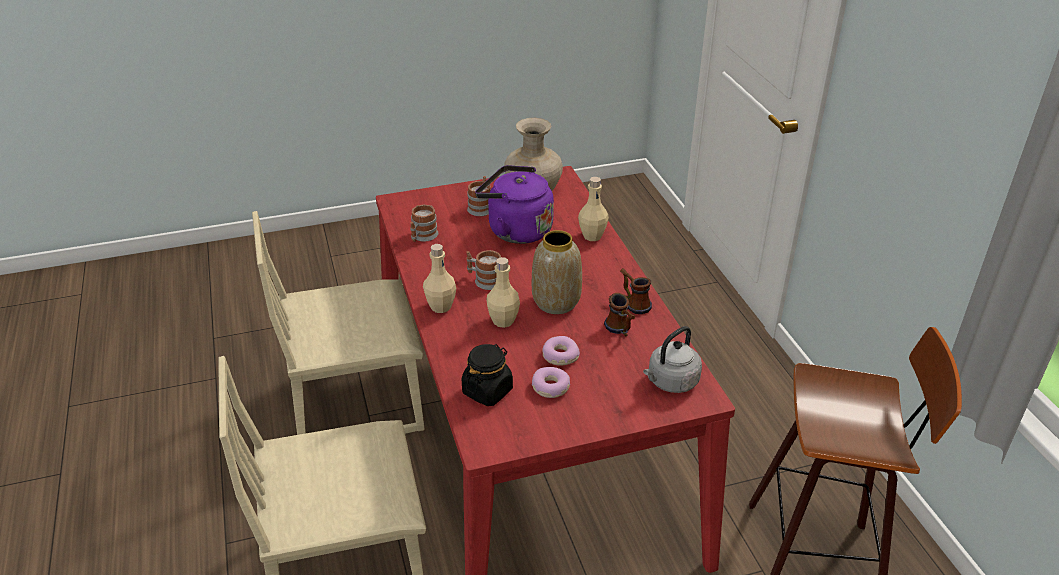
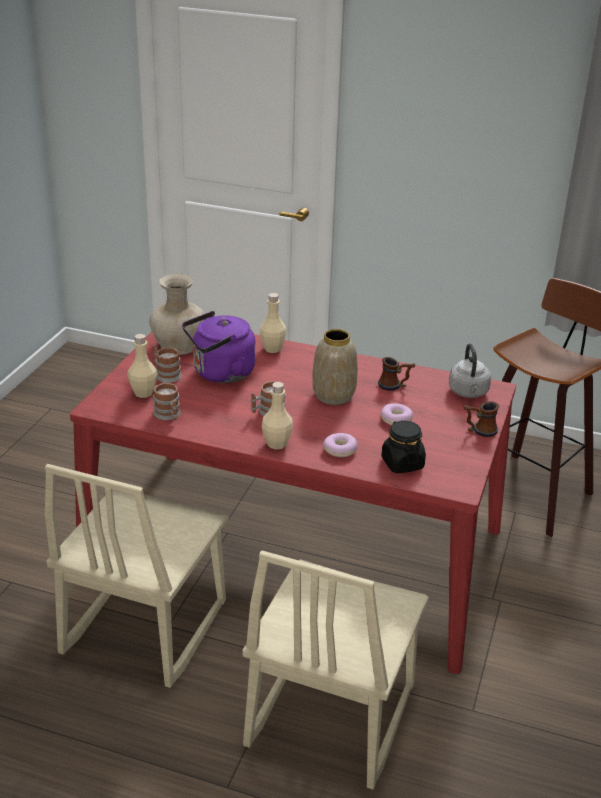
camera: 55 degrees left, 5 degrees down
beige bottle [486,257,520,328] -> beige bottle moved to [127,334,158,398]
donut [532,367,570,398] -> donut moved to [324,433,358,457]
mug [620,268,652,314] -> mug moved to [463,401,499,437]

